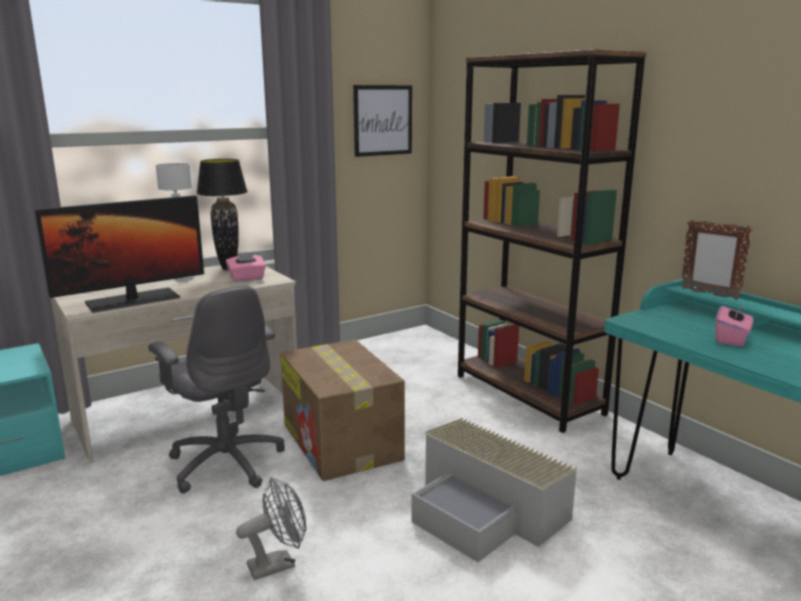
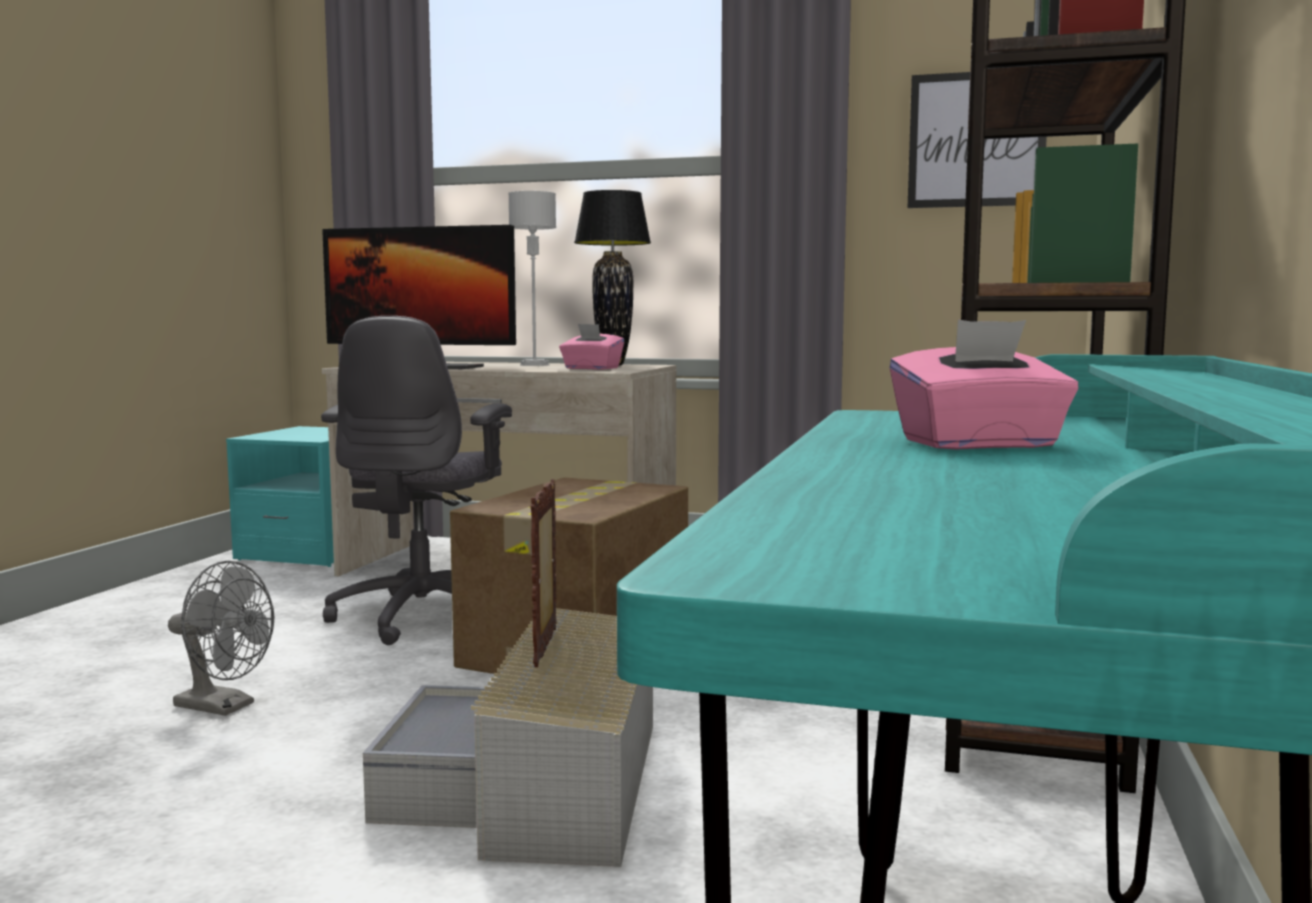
camera: 50 degrees right, 10 degrees down
picture frame [681,220,752,300] -> picture frame moved to [531,479,557,667]

